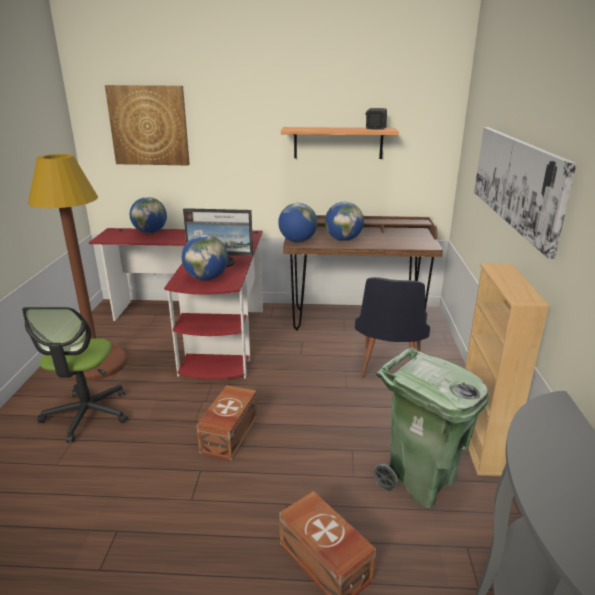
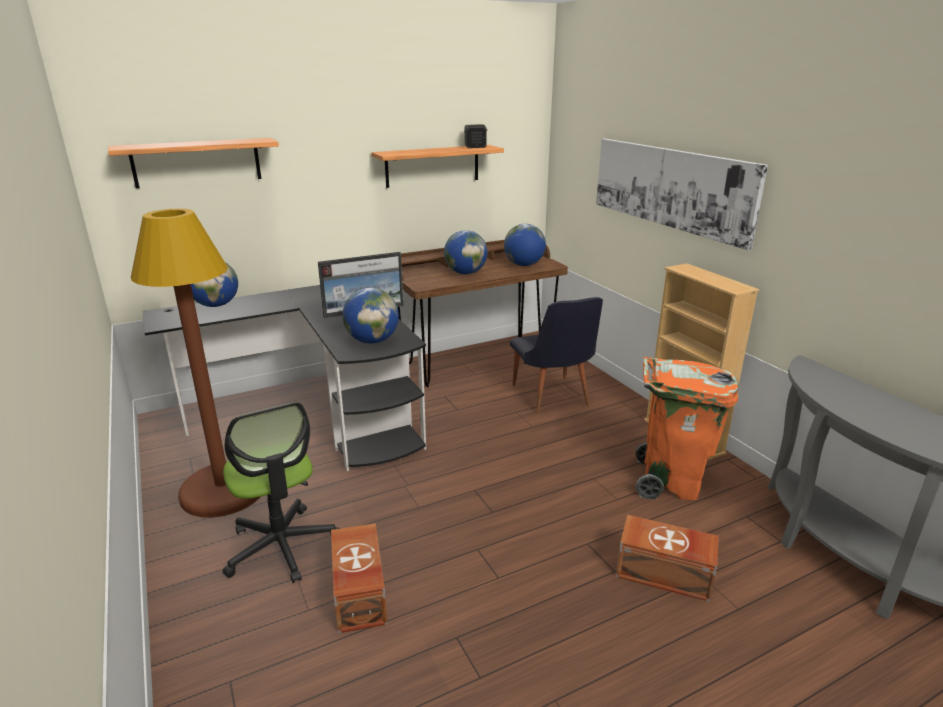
camera: 30 degrees left, 0 degrees up
red desk [89,228,263,379] -> black desk [143,285,426,471]
picture [105,85,190,165] -> shelf [108,138,279,188]
brown storage box [196,385,257,460] -> brown storage box moved to [331,523,388,633]
globe [278,203,318,242] -> globe moved to [504,224,546,266]
green trash can [373,347,488,508] -> orange trash can [635,357,739,500]

